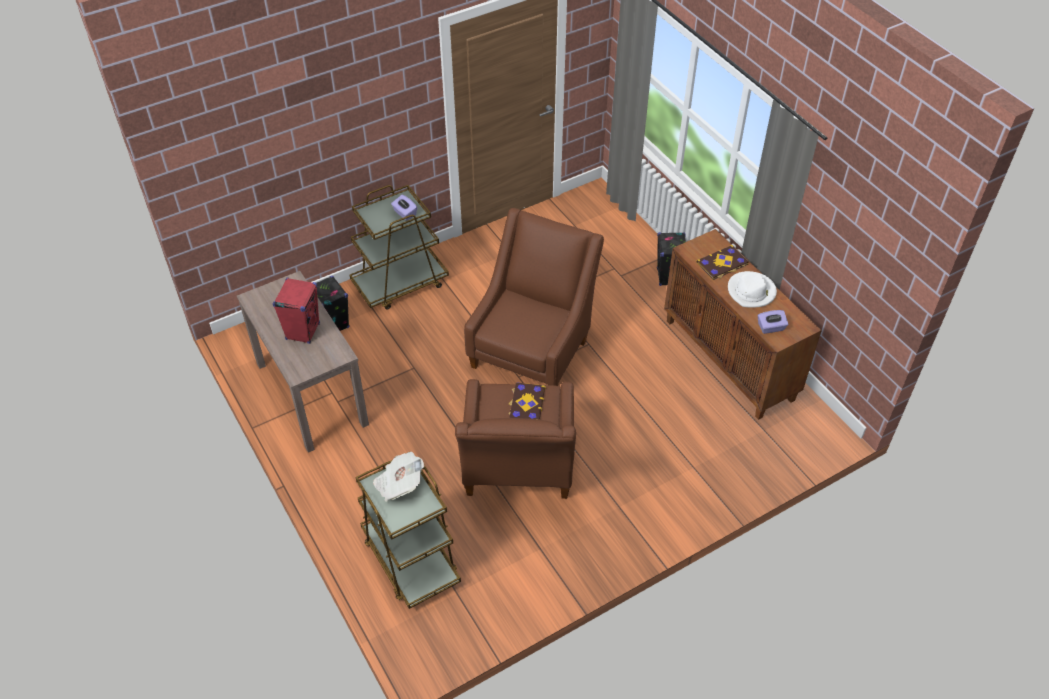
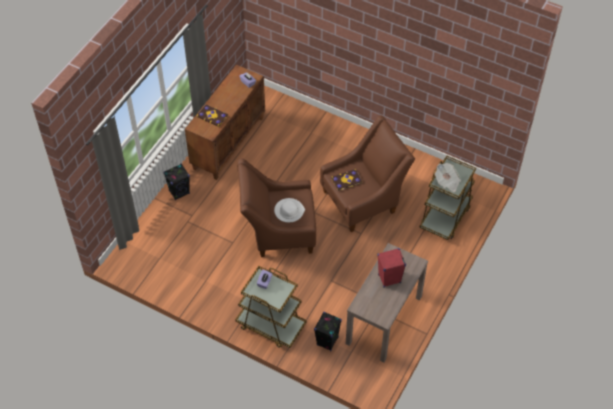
camera: 120 degrees left, 5 degrees up
white hat [728,271,777,308] -> white hat moved to [274,198,305,223]

